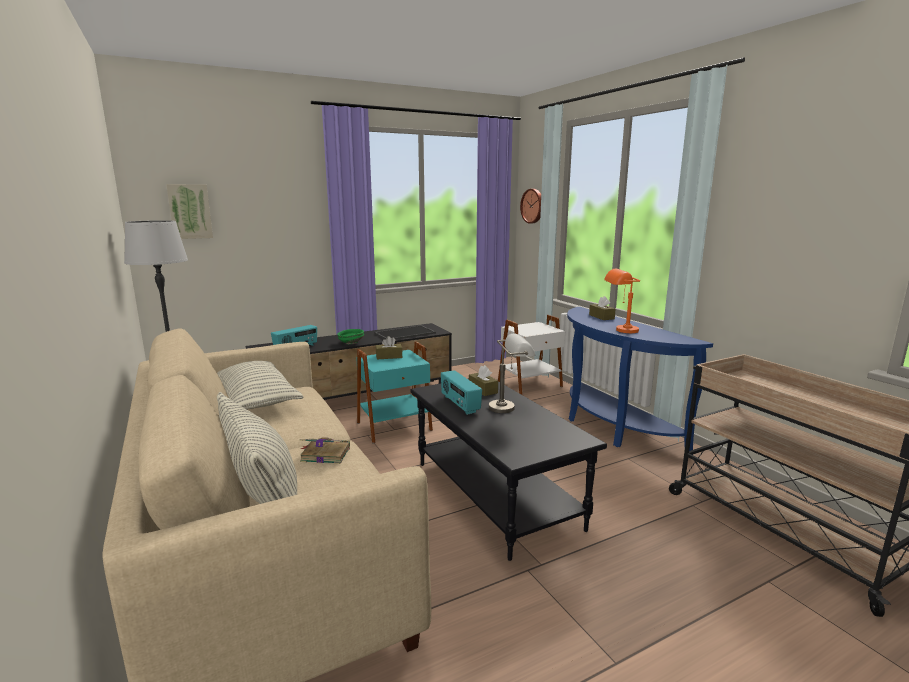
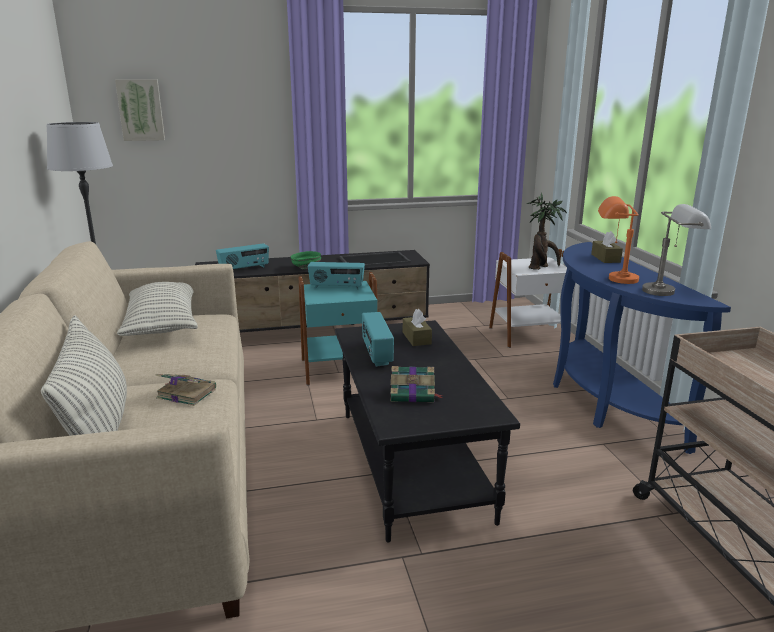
camera: 15 degrees right, 5 degrees up
brown tissue box [376,336,402,359] -> radio [308,262,365,290]
grey table lamp [489,334,535,413] -> grey table lamp moved to [642,204,711,296]
wall clock [520,189,541,224] -> none
none -> book [391,366,443,403]
none -> potted plant [527,193,567,270]

